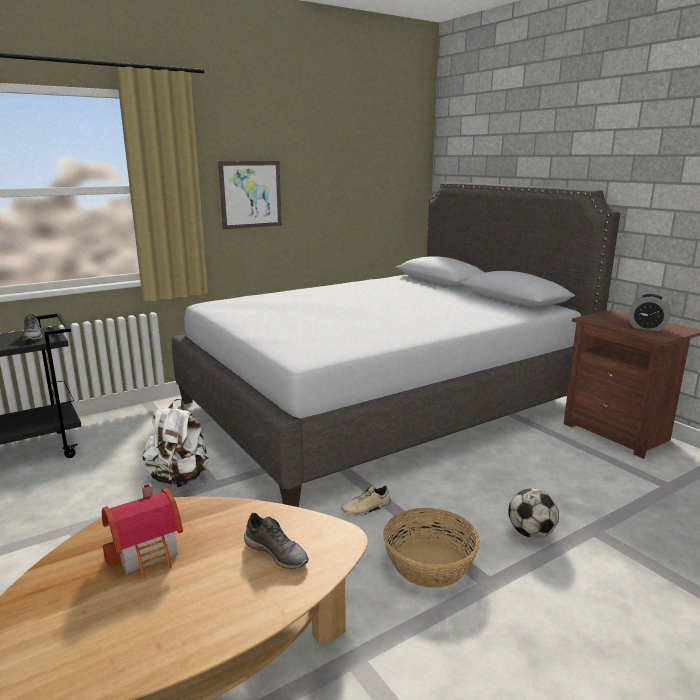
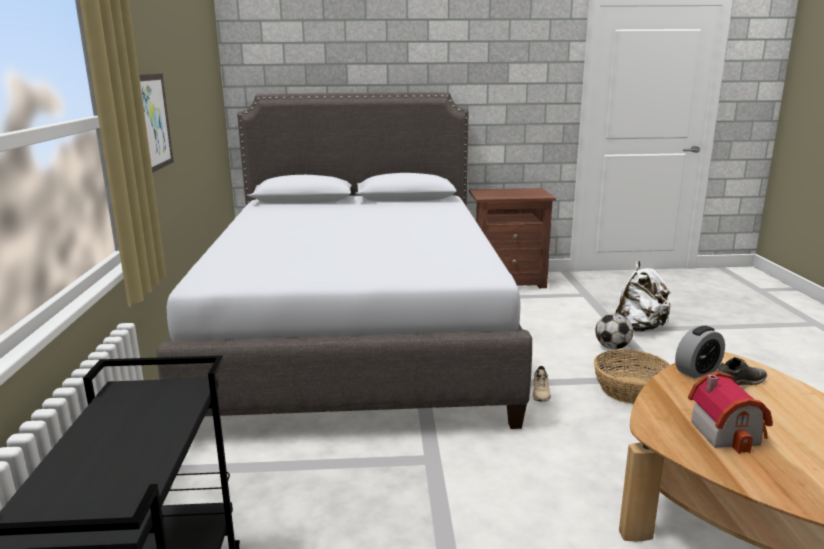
camera: 60 degrees left, 0 degrees up
grey shoe [23,314,42,341] -> none
white backpack [143,398,209,487] -> white backpack moved to [616,261,671,331]
alarm clock [628,294,671,331] -> alarm clock moved to [675,326,725,379]

